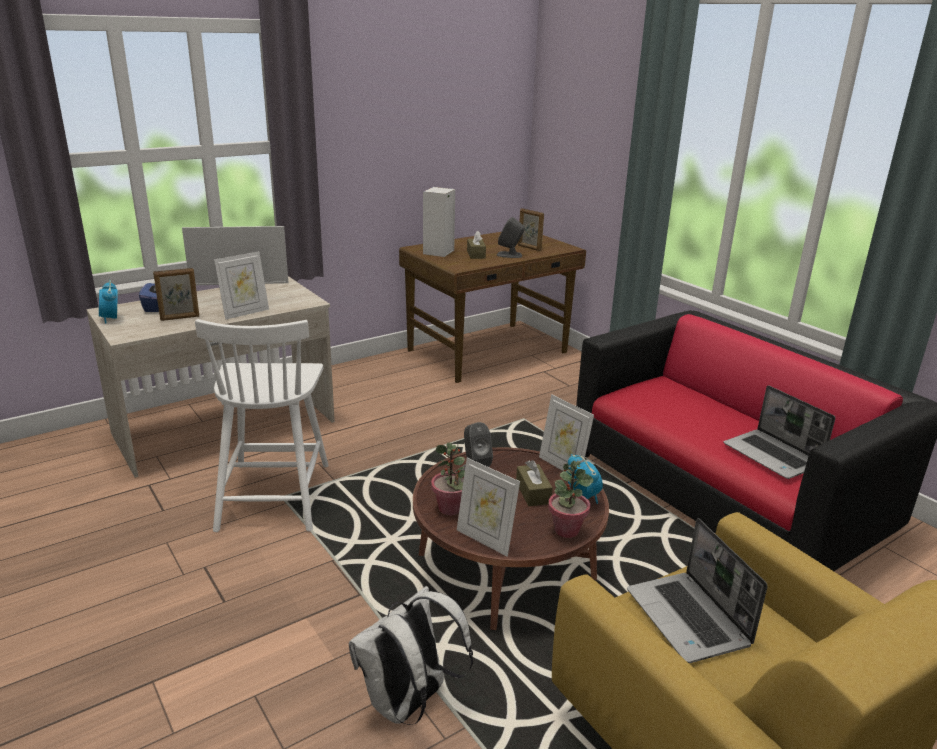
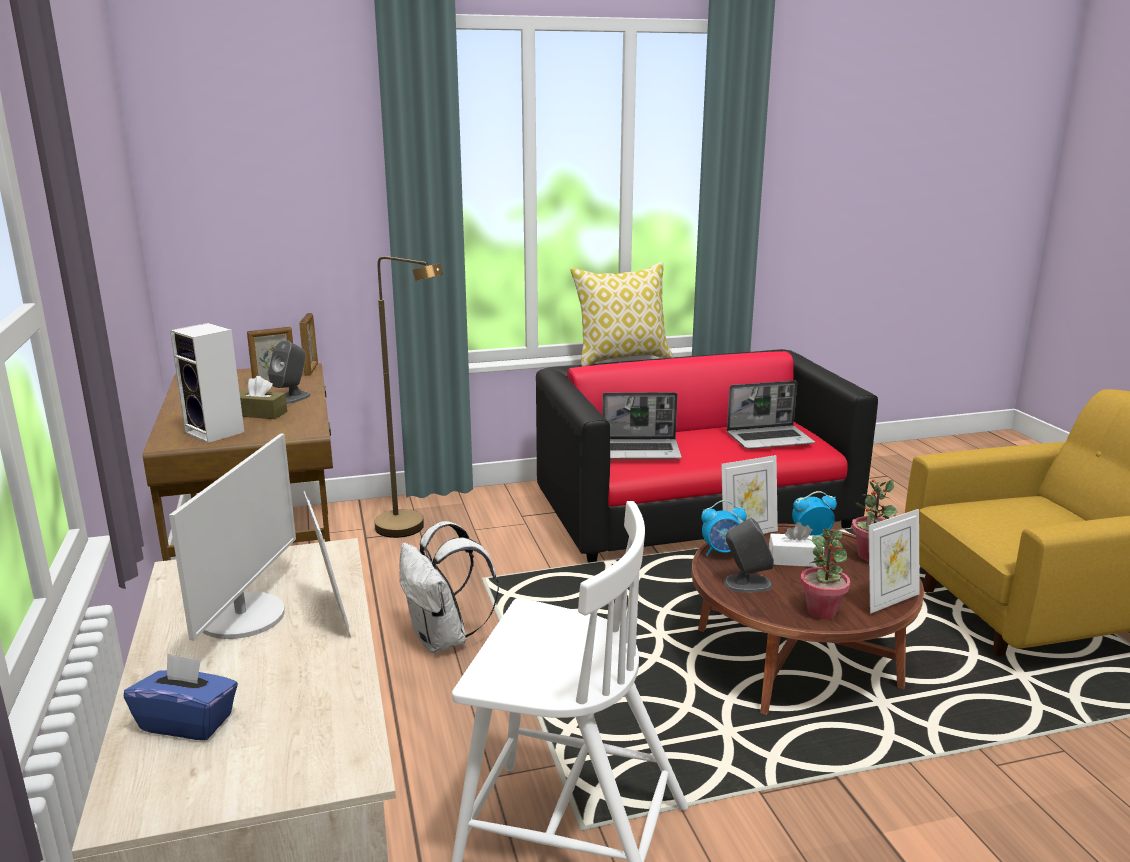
camera: 70 degrees left, 5 degrees down
alarm clock [99,280,118,324] -> alarm clock moved to [701,500,747,556]
picture frame [153,268,199,321] -> picture frame moved to [299,313,318,376]
white backpack [349,586,473,725] -> white backpack moved to [399,521,499,653]
brown tissue box [516,460,553,506] -> white tissue box [769,522,824,567]
laptop [627,518,767,663] -> laptop moved to [602,392,682,459]
none -> brown floor lamp [375,256,444,538]
none -> pillow [570,262,673,367]

